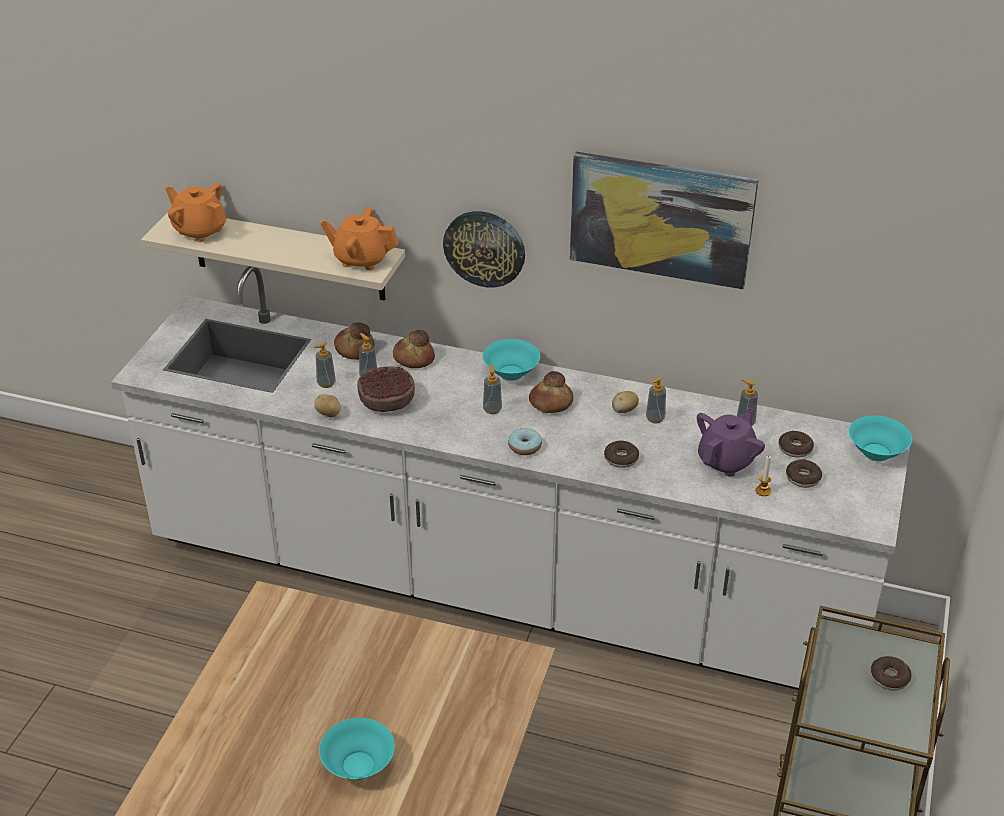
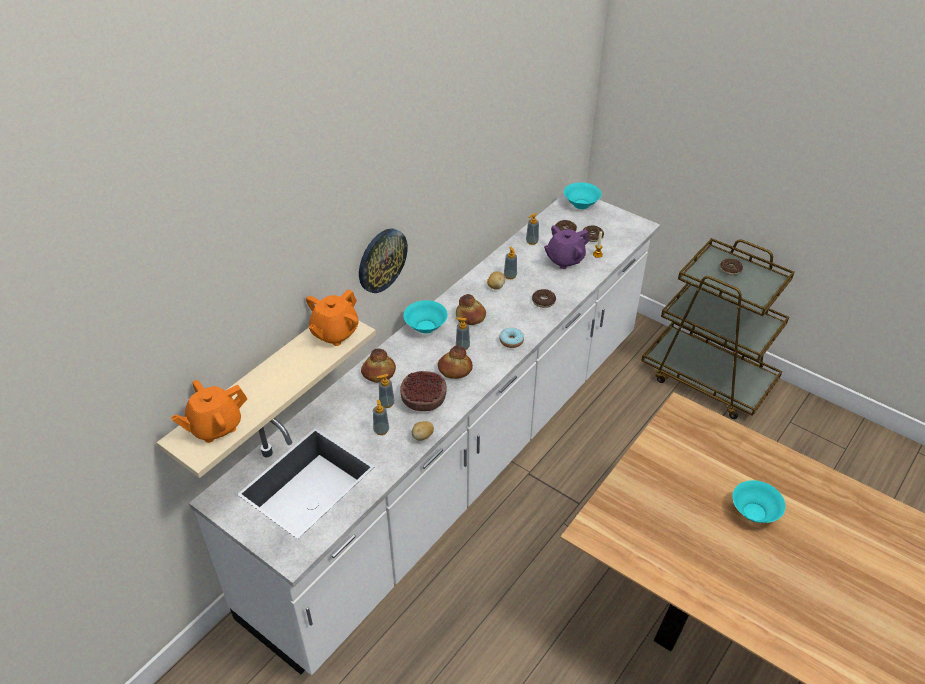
camera: 70 degrees left, 5 degrees up
bread [334,322,375,360] -> bread moved to [438,346,473,379]
picture [570,152,758,290] -> none
purple teapot [697,407,765,477] -> purple teapot turned 90 degrees counterclockwise [544,225,590,269]

